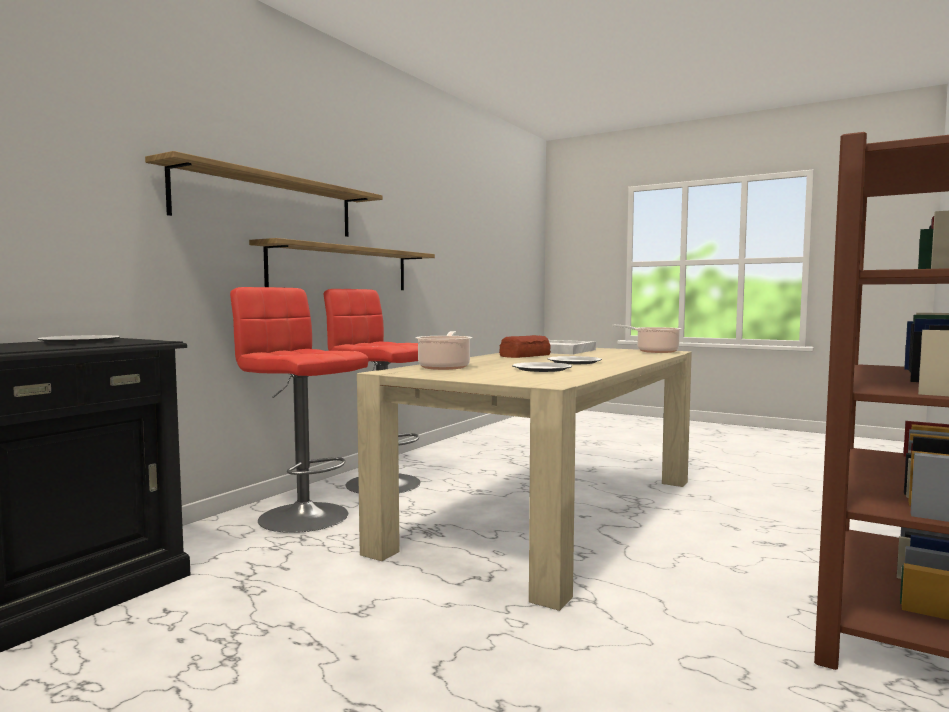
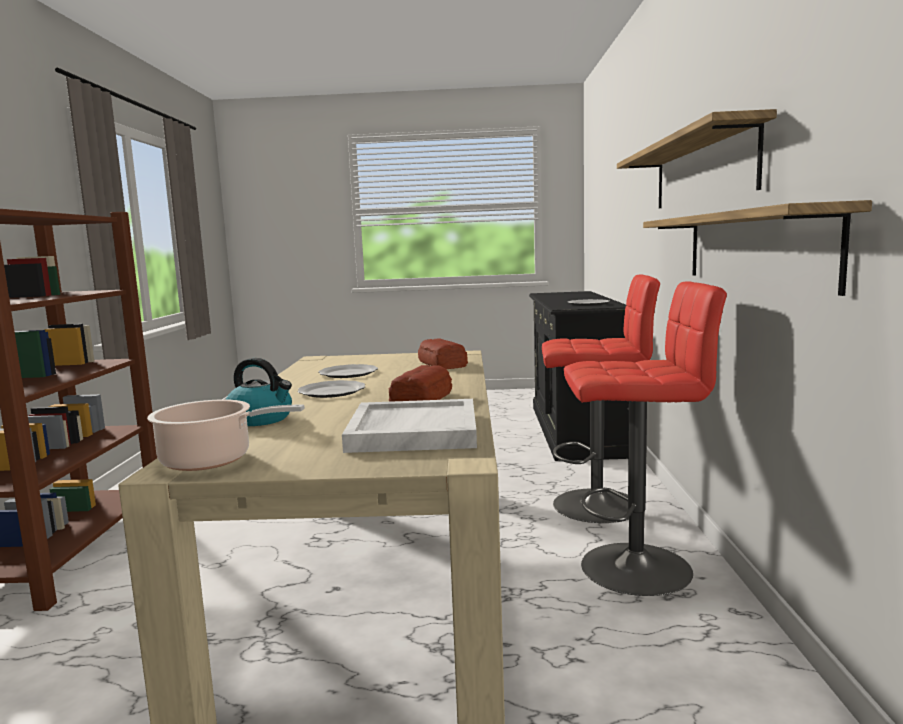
camera: 150 degrees right, 5 degrees up
cooking pot [415,331,472,370] -> bread [418,338,468,369]
none -> kettle [226,358,292,426]

